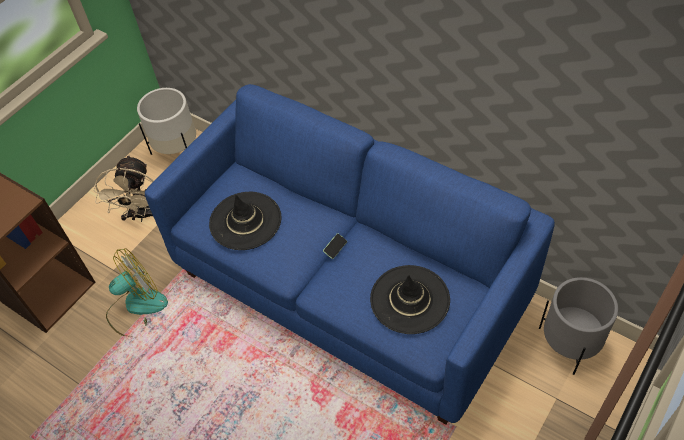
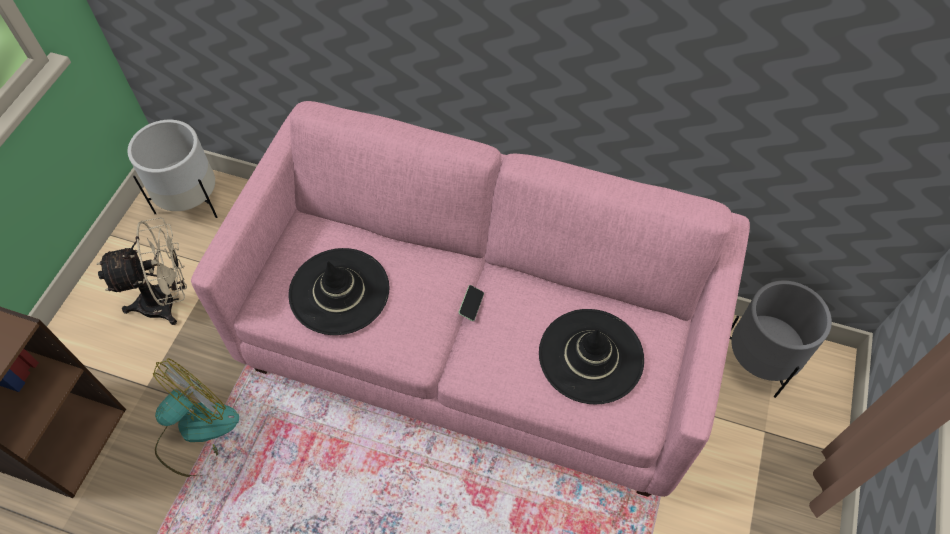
camera: 20 degrees left, 5 degrees up
beige fan [94,155,153,222] -> beige fan turned 90 degrees counterclockwise [97,217,187,325]
blue sofa [145,84,555,425] -> pink sofa [191,101,750,497]

